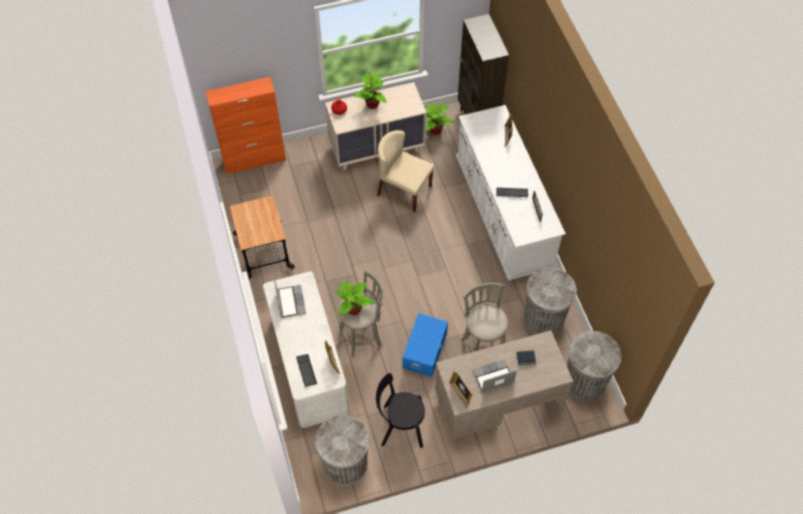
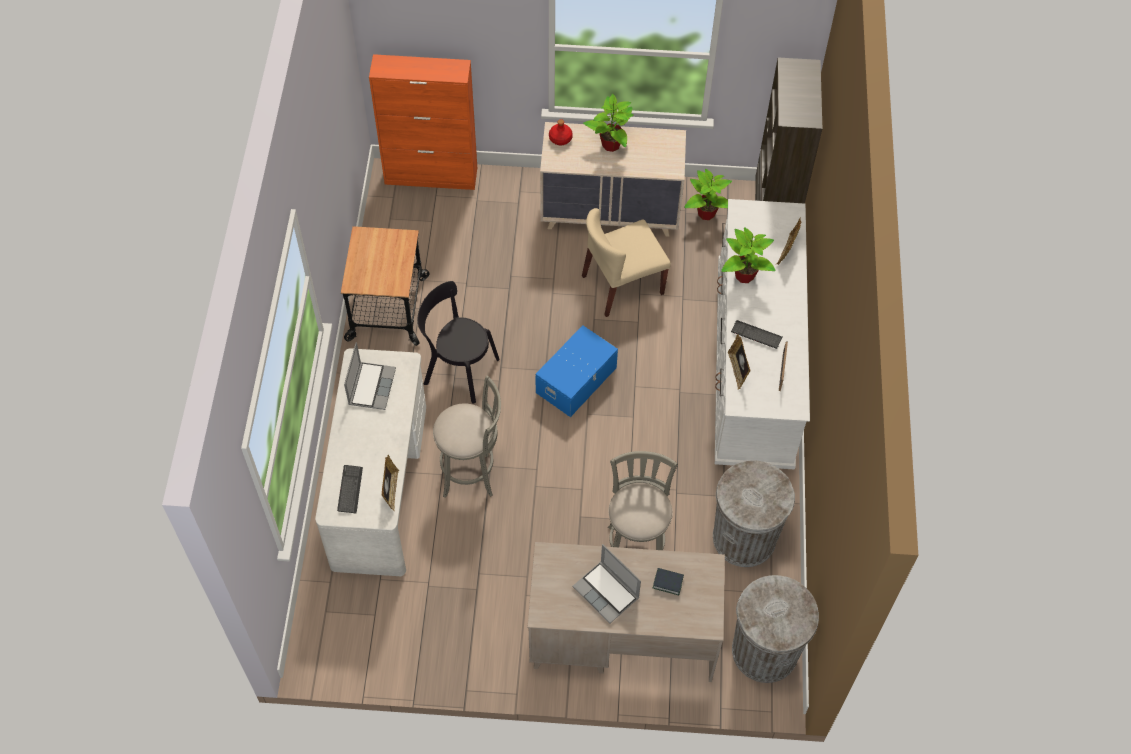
camera: 20 degrees right, 0 degrees up
grey trash can [315,415,370,486] -> none
potted plant [335,282,374,315] -> potted plant moved to [721,227,776,283]
black chair [376,373,425,448] -> black chair moved to [418,281,500,404]
beige chair [377,130,434,212] -> beige chair turned 75 degrees counterclockwise [582,208,671,317]
blue storage box [403,313,448,377] -> blue storage box moved to [535,325,618,417]
picture frame [449,371,472,408] -> picture frame moved to [728,334,751,389]
laptop [472,359,517,393] -> laptop turned 135 degrees counterclockwise [572,544,641,623]

